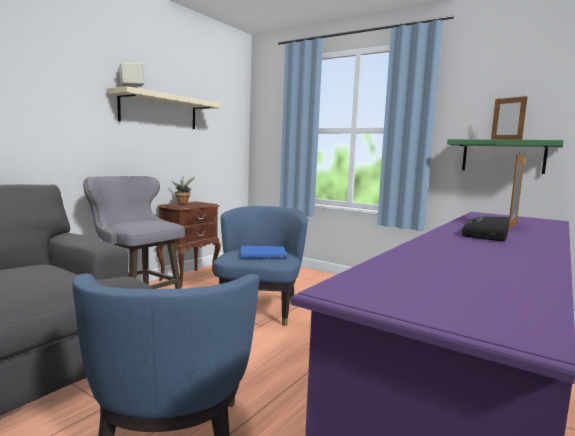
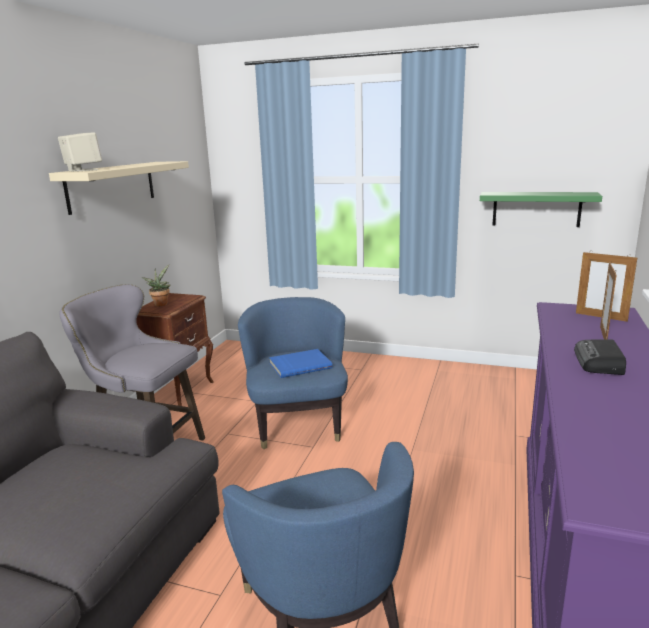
camera: 15 degrees left, 10 degrees up
picture frame [491,95,528,140] -> picture frame moved to [576,251,637,322]

